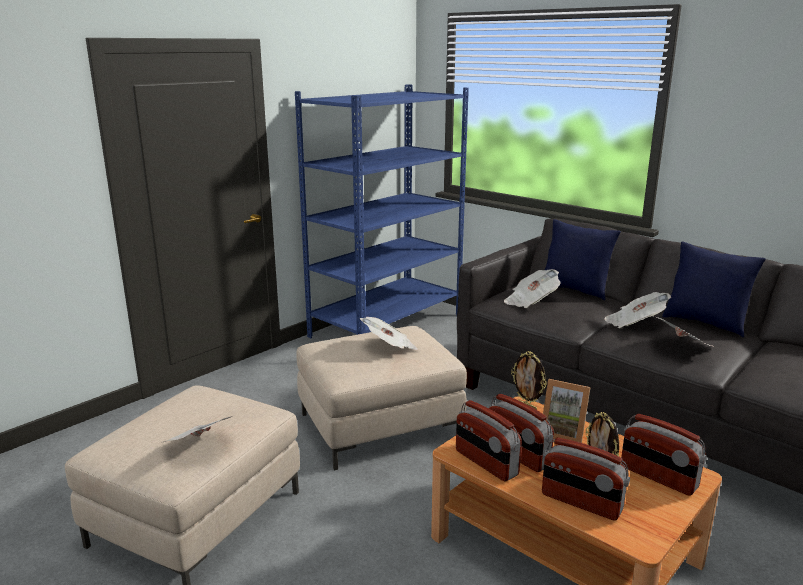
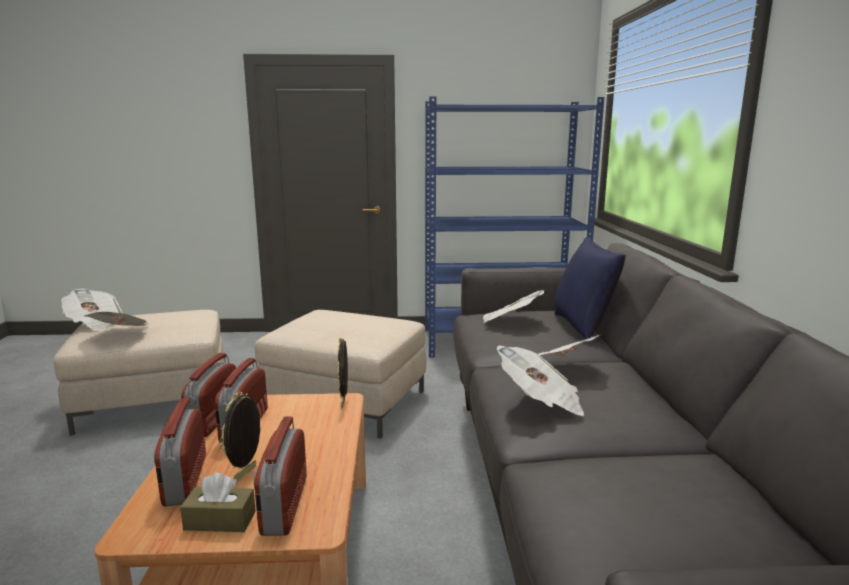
camera: 45 degrees right, 5 degrees down
newspaper [360,317,419,350] -> newspaper moved to [61,289,122,330]
picture frame [543,379,591,443] -> none
blue pillow [662,242,766,338] -> none
none -> brown tissue box [180,473,256,532]

